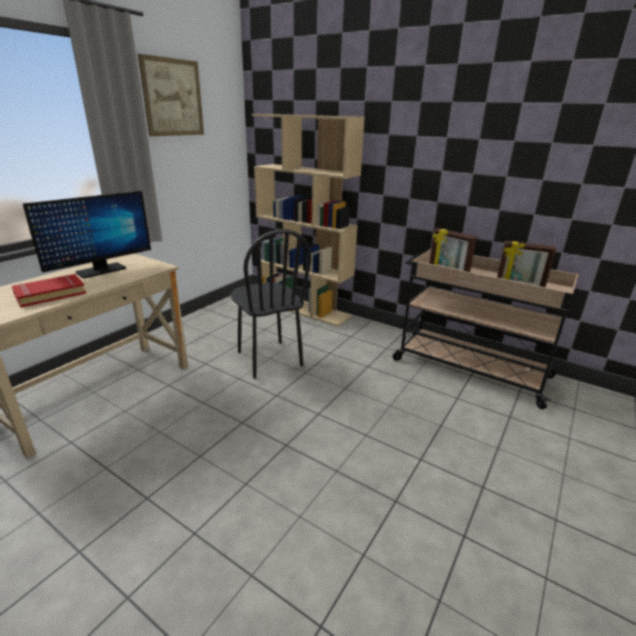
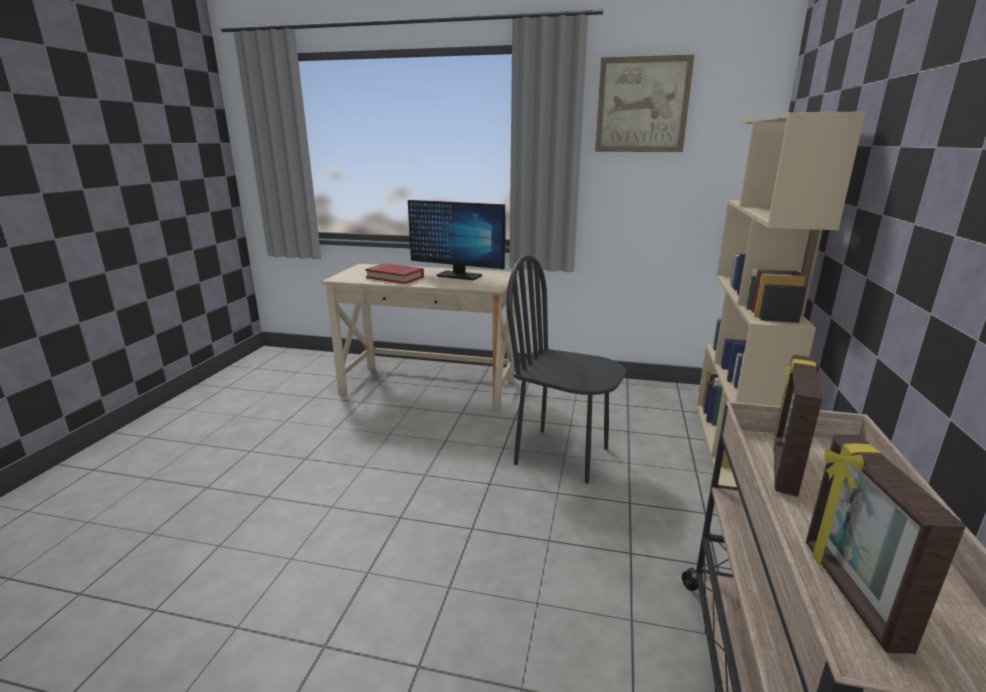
camera: 70 degrees right, 5 degrees down
black chair [231,229,311,378] -> black chair turned 75 degrees clockwise [506,255,626,483]

